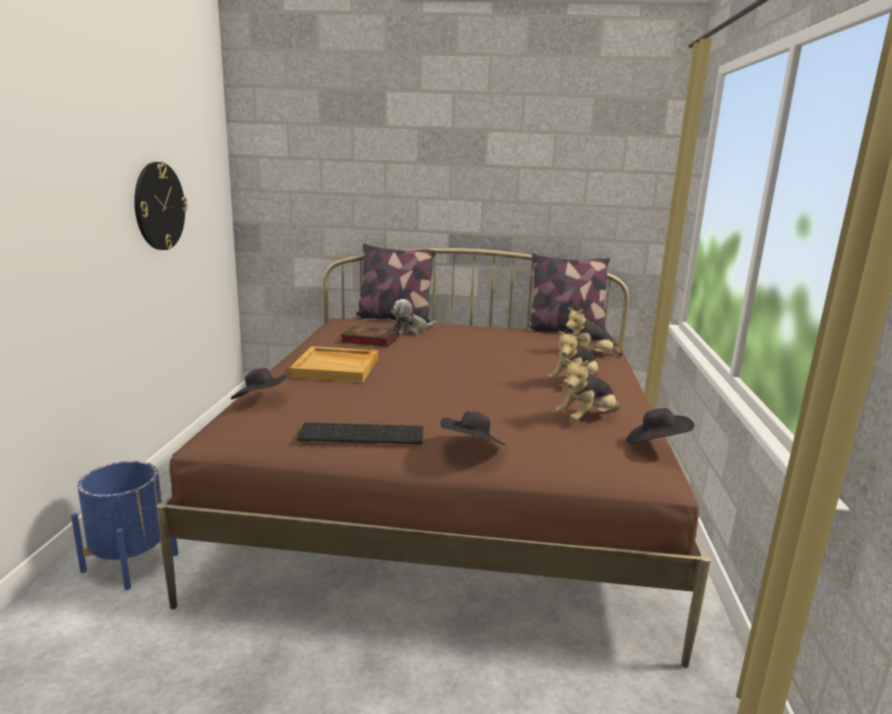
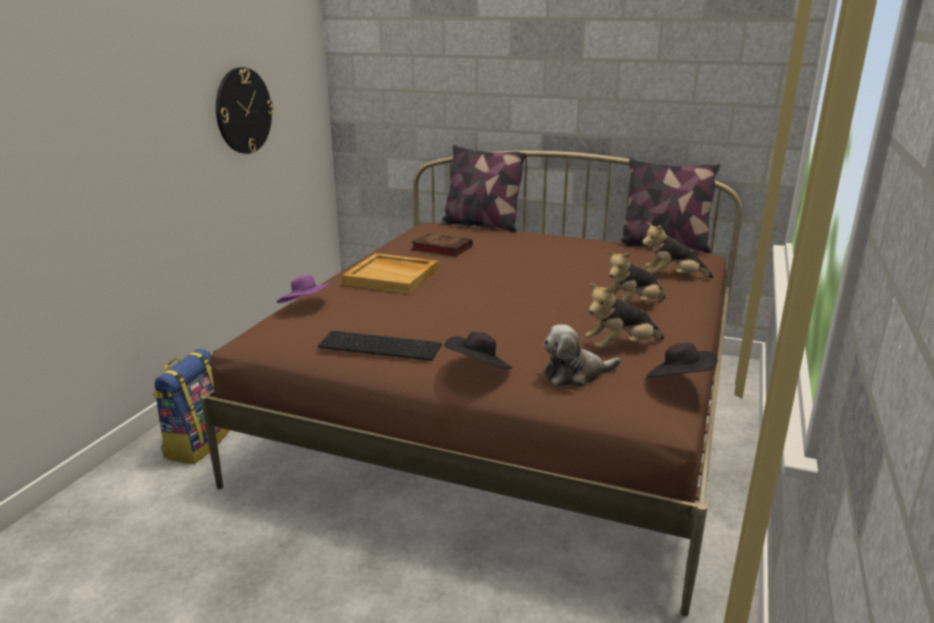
camera: 15 degrees right, 5 degrees up
blue planter [71,461,178,590] -> backpack [153,349,229,464]
black hat [231,368,286,399] -> purple hat [277,275,331,303]
plush toy [391,299,437,335] -> plush toy moved to [543,325,621,387]

